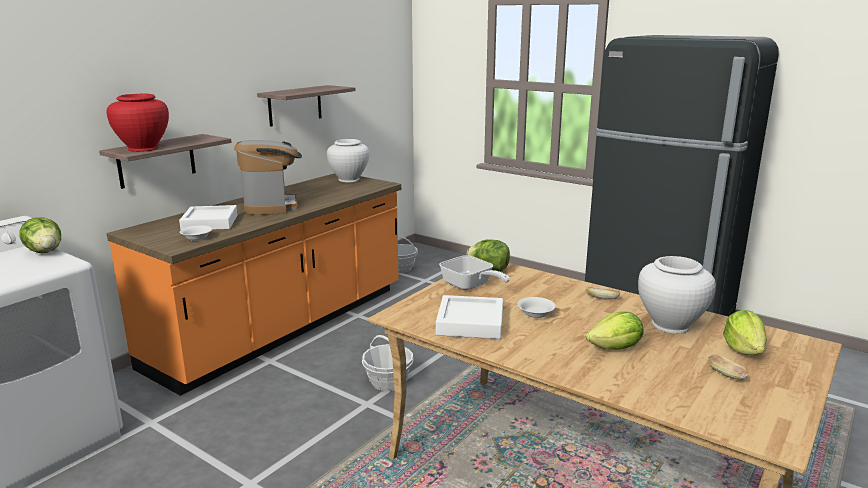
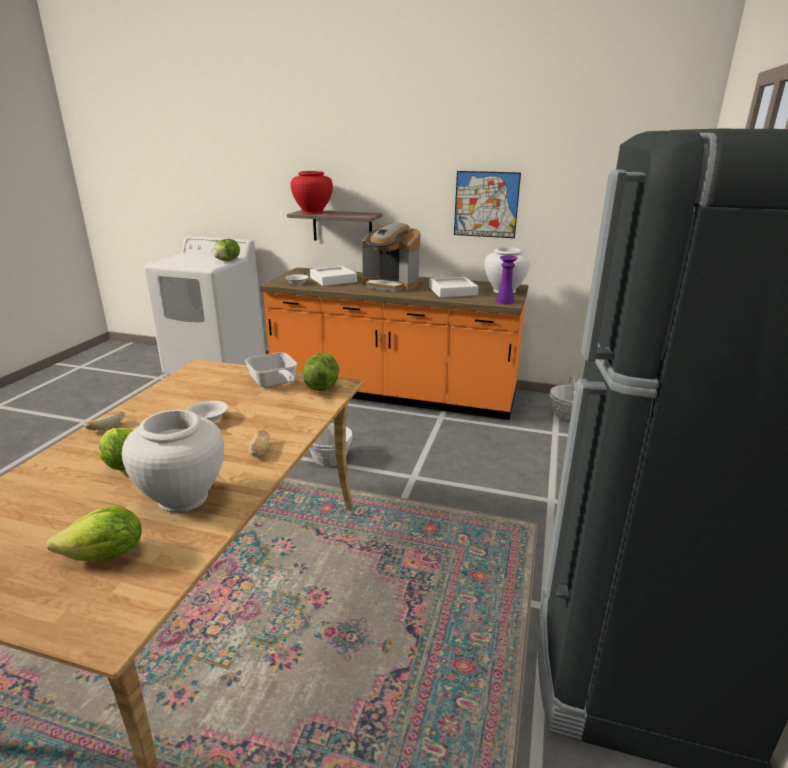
camera: 70 degrees right, 5 degrees up
coffee machine [234,140,302,215] -> coffee machine turned 60 degrees clockwise [362,223,421,292]
shelf [257,85,356,127] -> picture [454,171,521,238]
white tray [436,295,503,339] -> white tray moved to [429,277,478,298]
frying pan [439,255,510,290] -> frying pan turned 60 degrees counterclockwise [245,352,297,388]
bread [708,355,748,380] -> bread moved to [84,411,125,430]
none -> purple vase [495,255,518,304]

